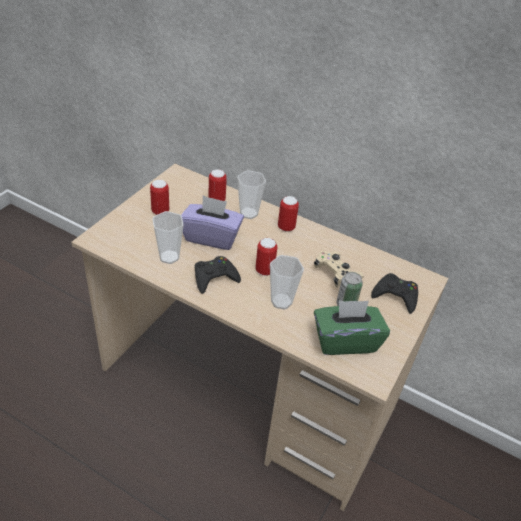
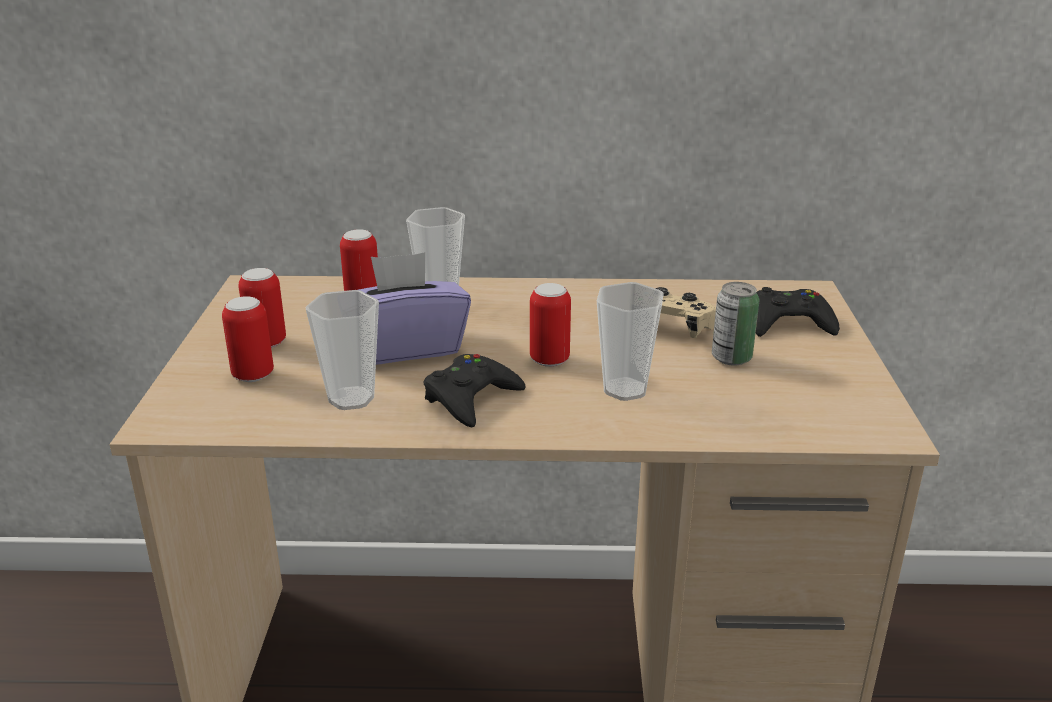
camera: 25 degrees left, 15 degrees down
can [278,196,299,232] -> can moved to [222,296,274,382]
green tissue box [314,300,390,355] -> none

